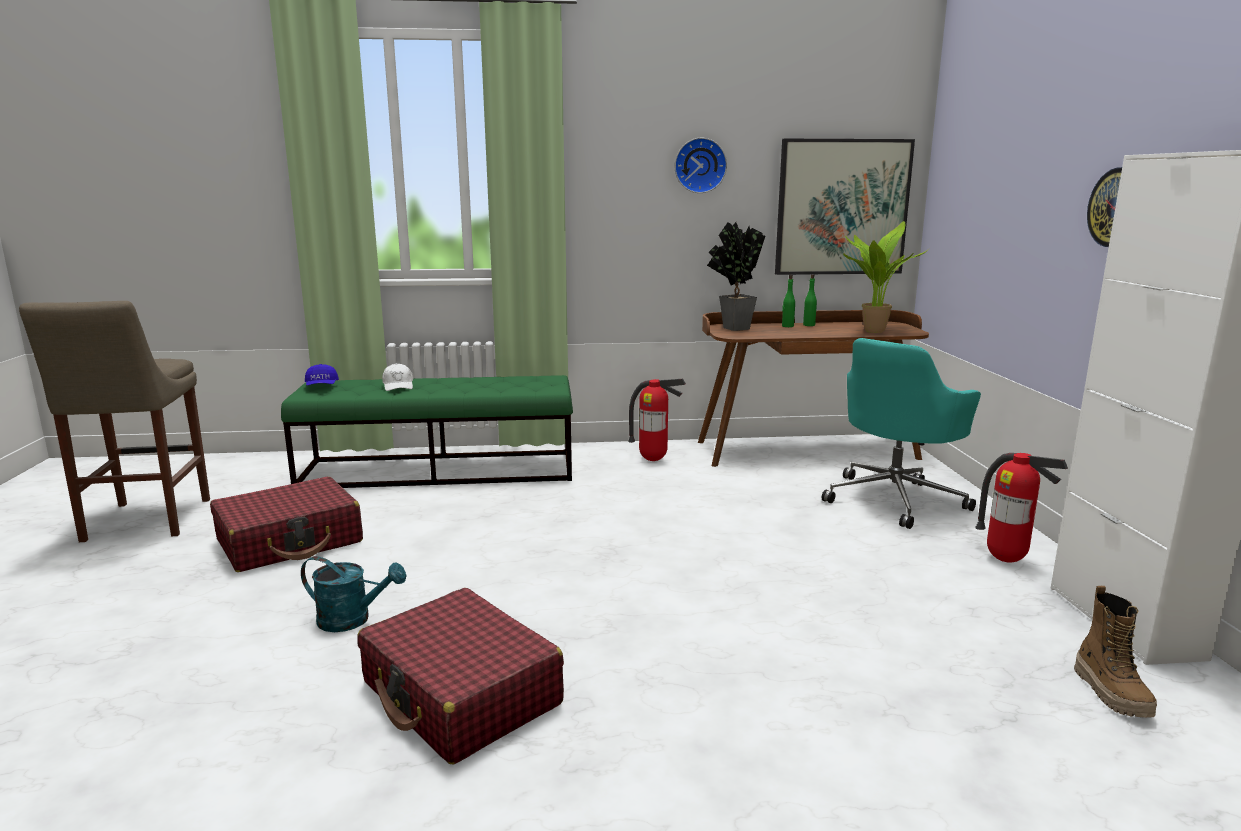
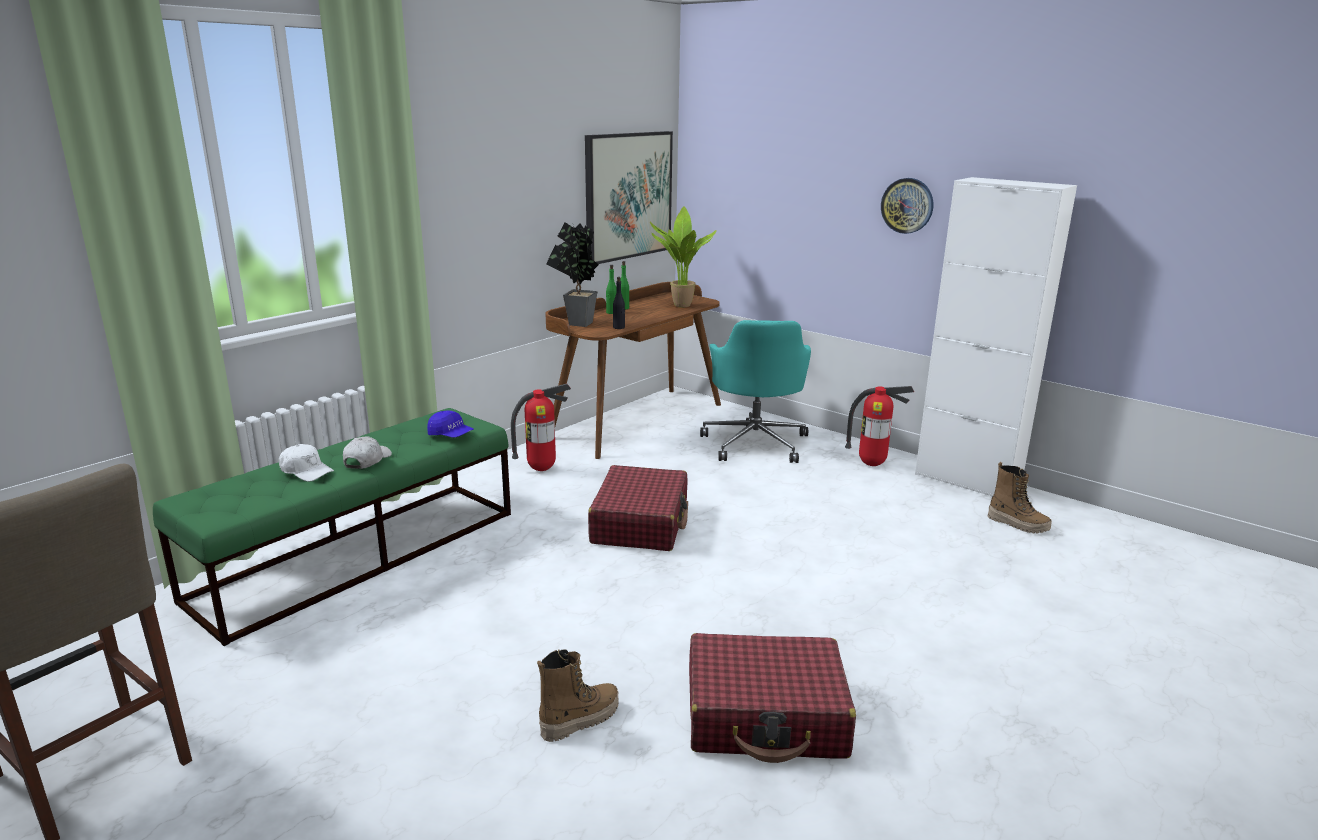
camera: 45 degrees left, 5 degrees up
red suitcase [210,477,363,572] -> red suitcase moved to [588,465,688,551]
turquoise watering can [301,556,406,632] -> boot [537,649,619,742]
blue cap [305,364,339,386] -> blue cap moved to [427,411,474,438]
wall clock [675,138,727,193] -> none
none -> white cap [343,436,392,469]
none -> black bottle [613,277,625,329]

